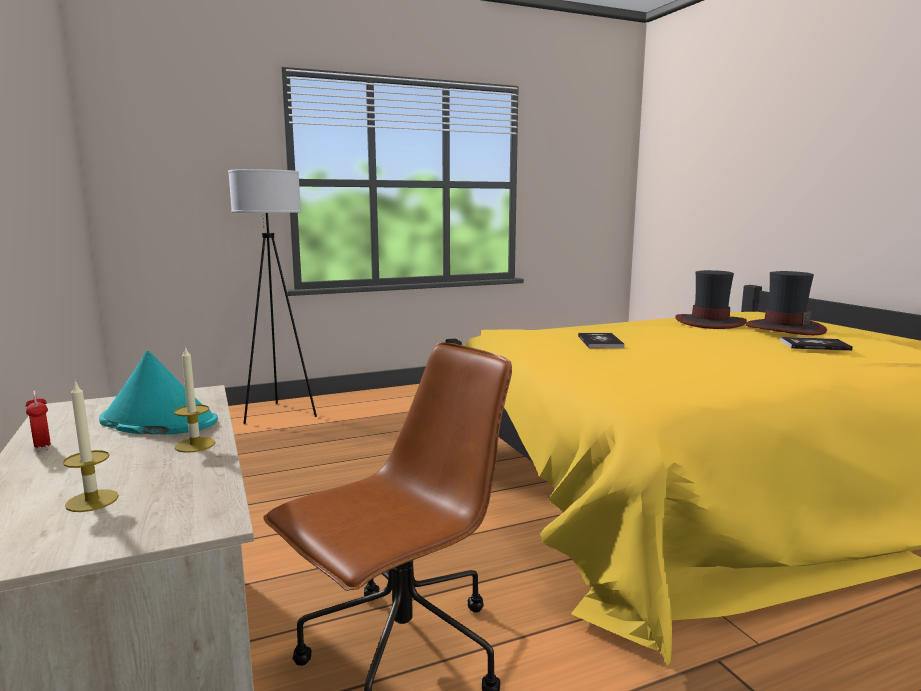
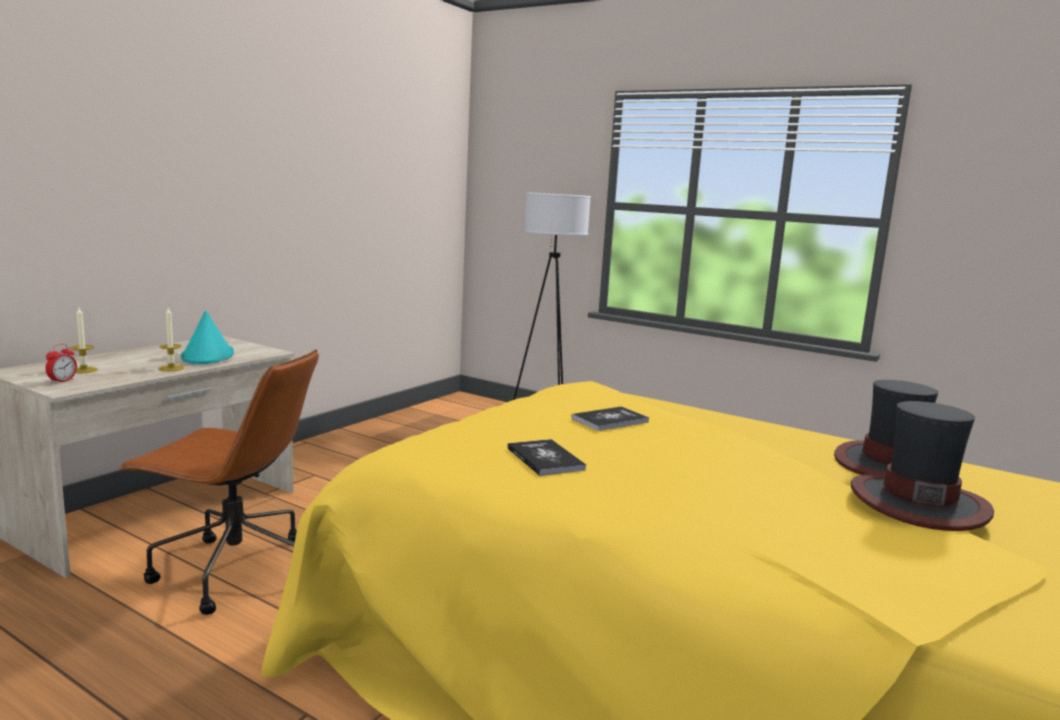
camera: 55 degrees right, 0 degrees up
alarm clock [26,391,51,452] -> alarm clock moved to [46,344,77,384]
book [780,337,853,351] -> book moved to [507,439,586,476]

